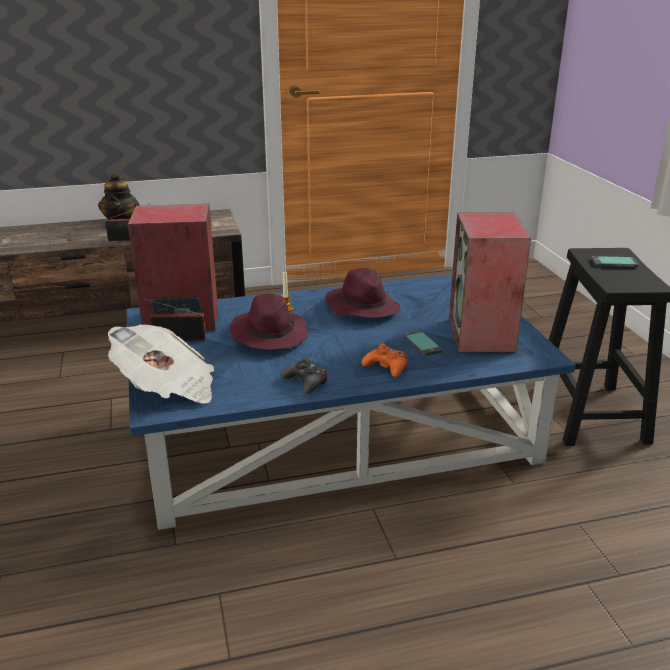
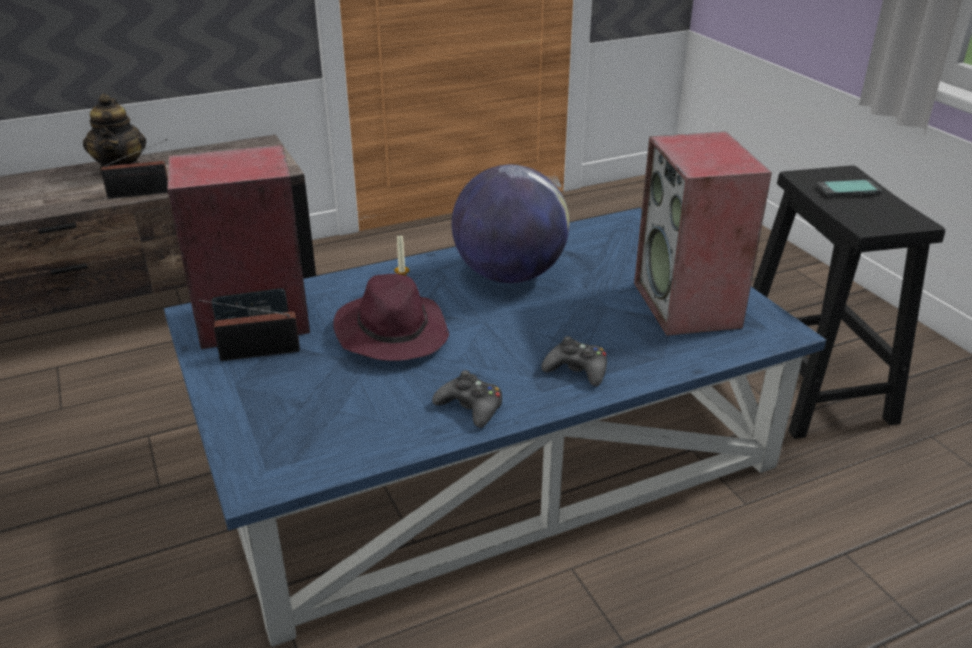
camera: 10 degrees left, 5 degrees up
newspaper [108,325,214,404] -> none
purple hat [325,268,400,318] -> globe [452,165,569,283]
orange game controller [361,343,408,377] -> black game controller [541,336,607,386]
phone [404,331,442,356] -> none

